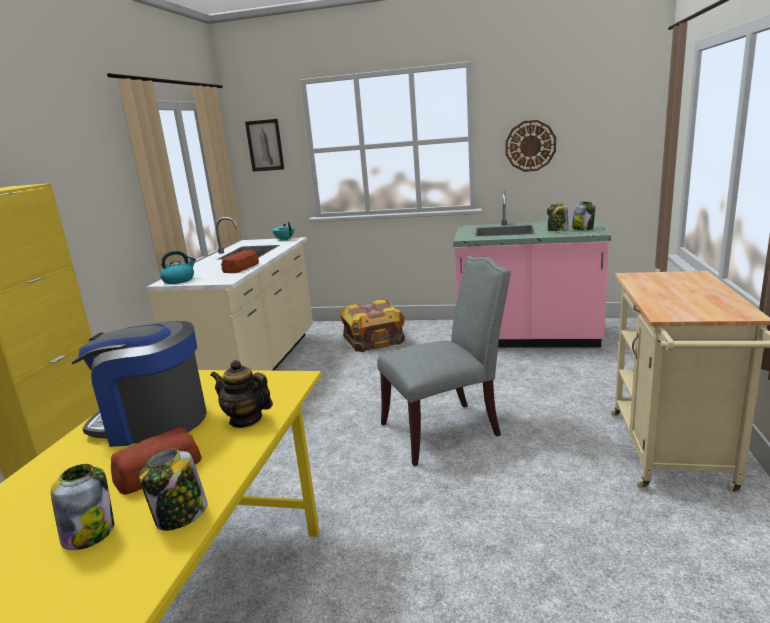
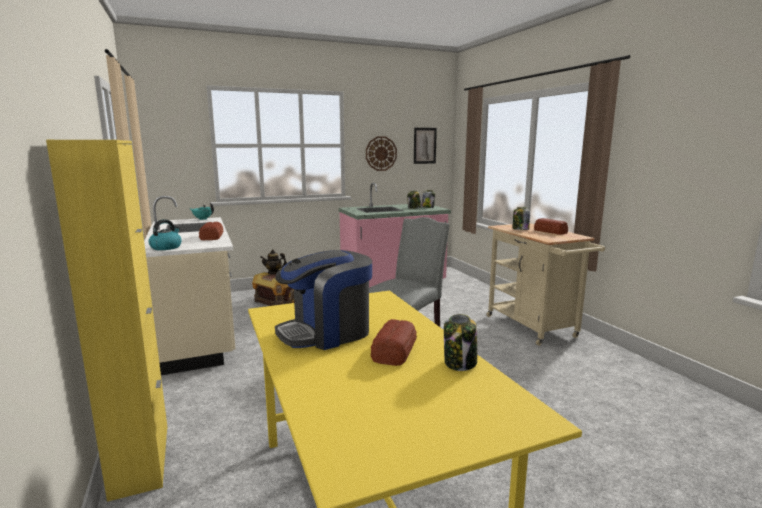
camera: 35 degrees left, 5 degrees down
jar [51,464,114,550] -> jar moved to [512,207,530,230]
teapot [210,360,273,428] -> teapot moved to [260,250,287,274]
picture [245,119,284,172] -> picture moved to [414,128,437,164]
none -> bread [534,218,568,235]

